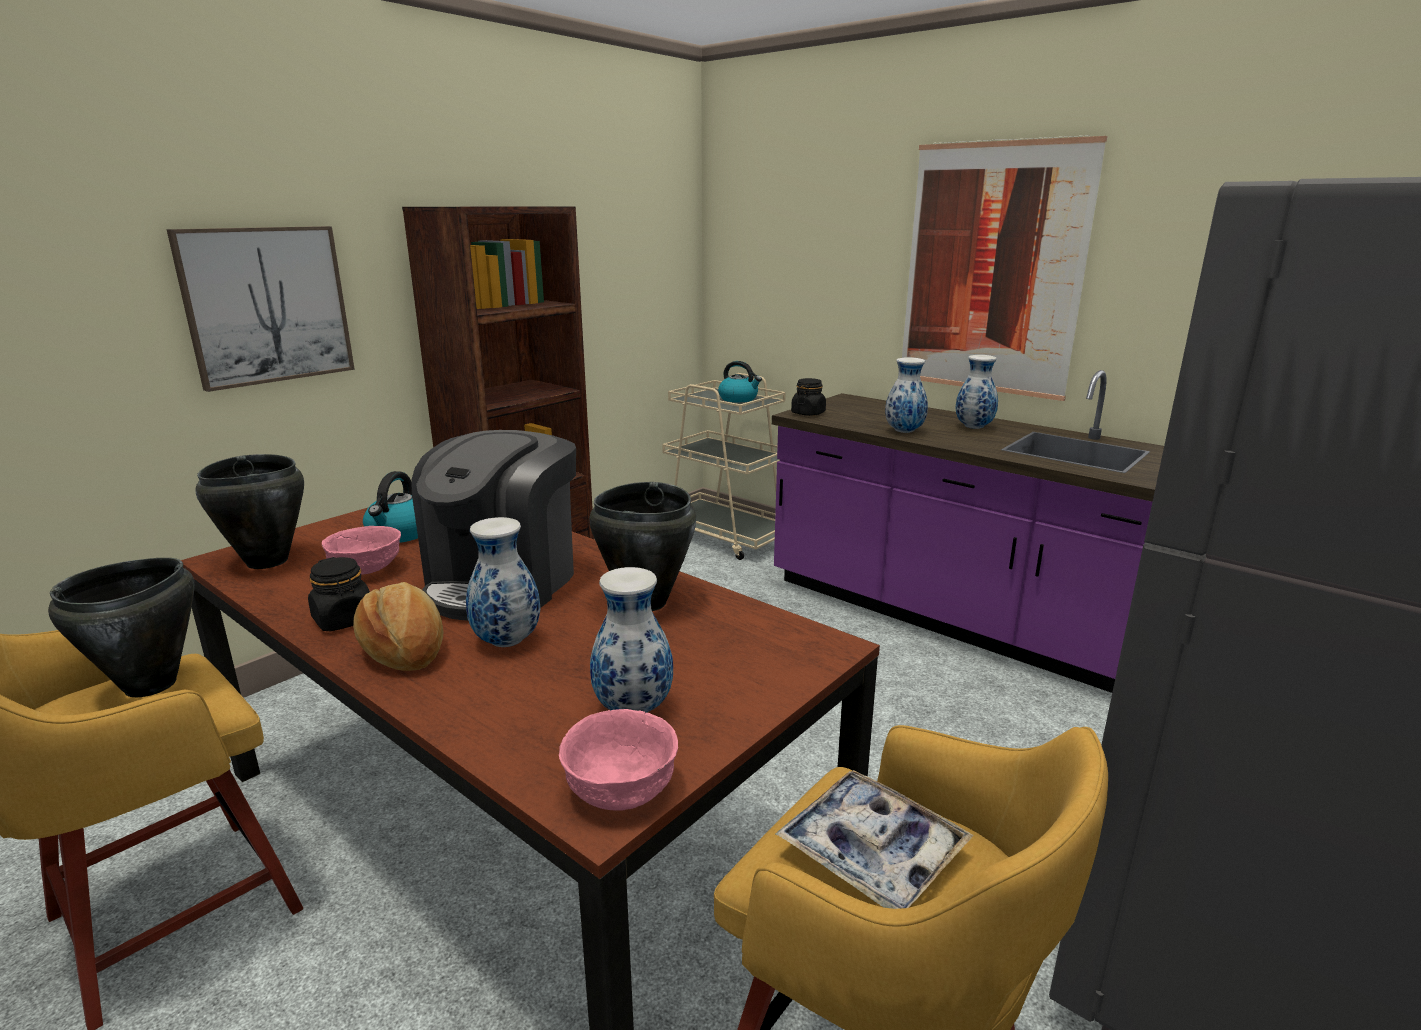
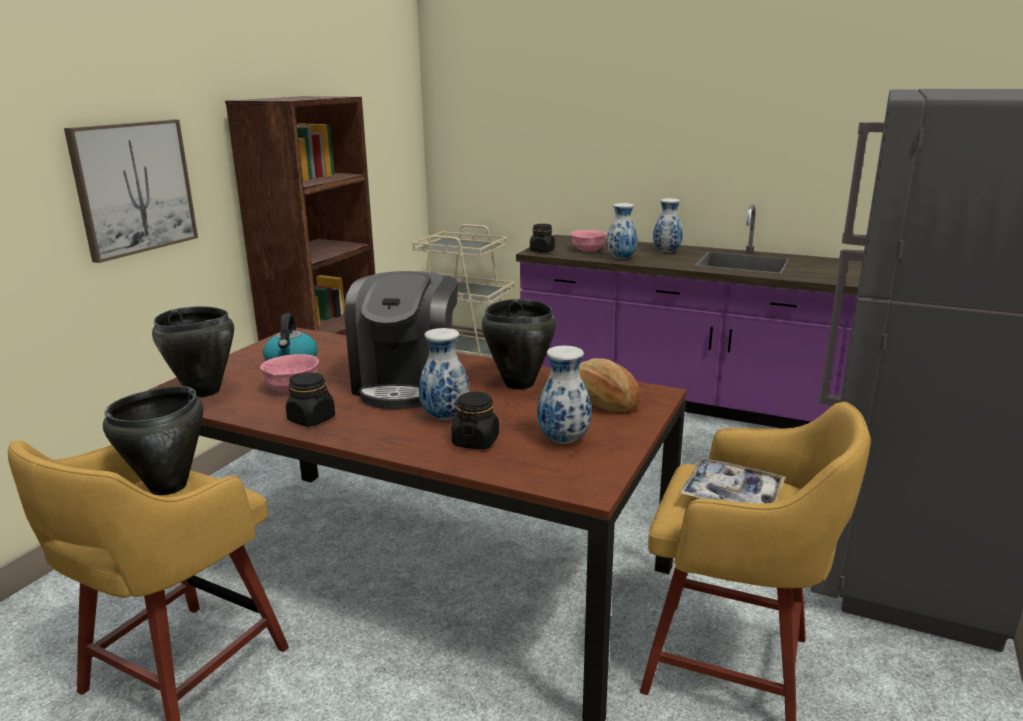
camera: 15 degrees left, 0 degrees up
bread [353,582,444,671] -> bread moved to [579,358,641,412]
pink bowl [559,709,678,811] -> pink bowl moved to [571,230,606,252]
kettle [718,361,762,402] -> none
picture [902,135,1107,401] -> none
none -> black jar [452,392,499,449]

